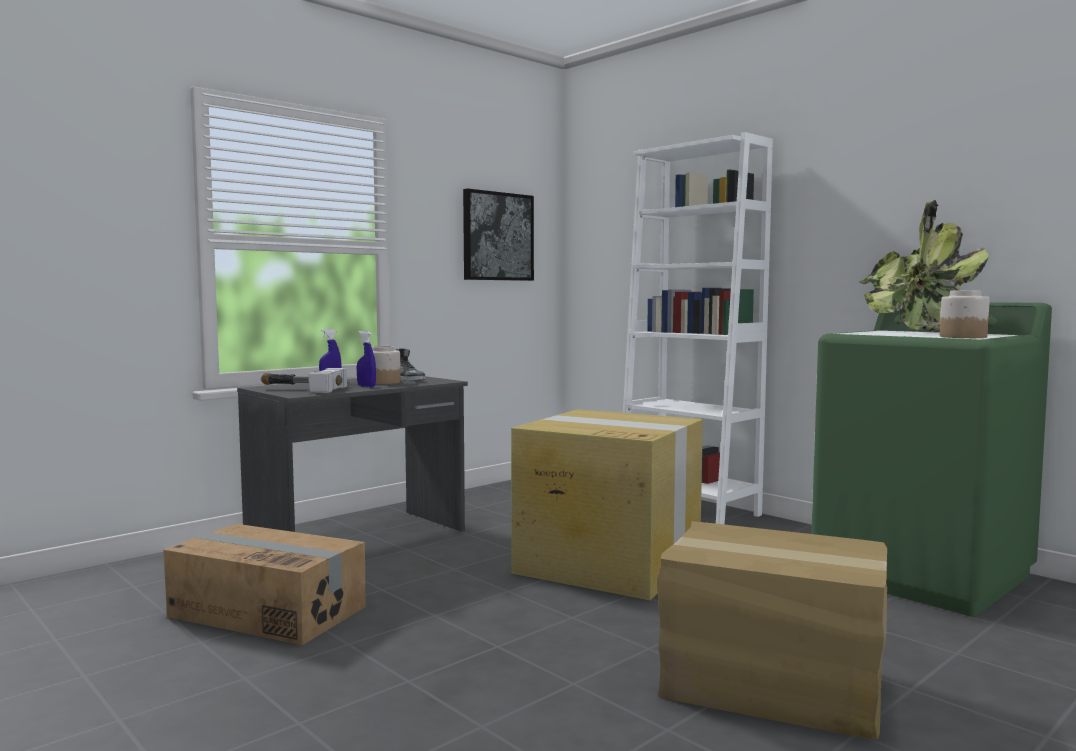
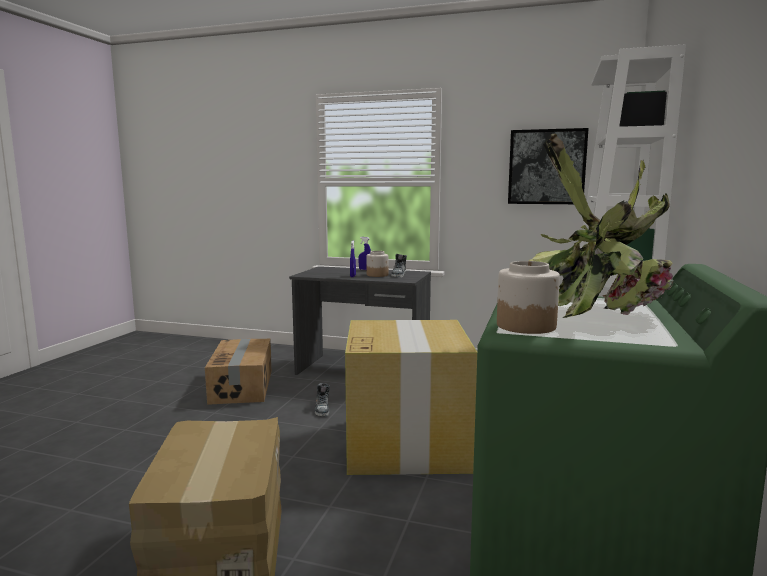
camera: 60 degrees right, 5 degrees up
hammer [261,368,347,393] -> none
none -> shoe [315,383,330,416]

